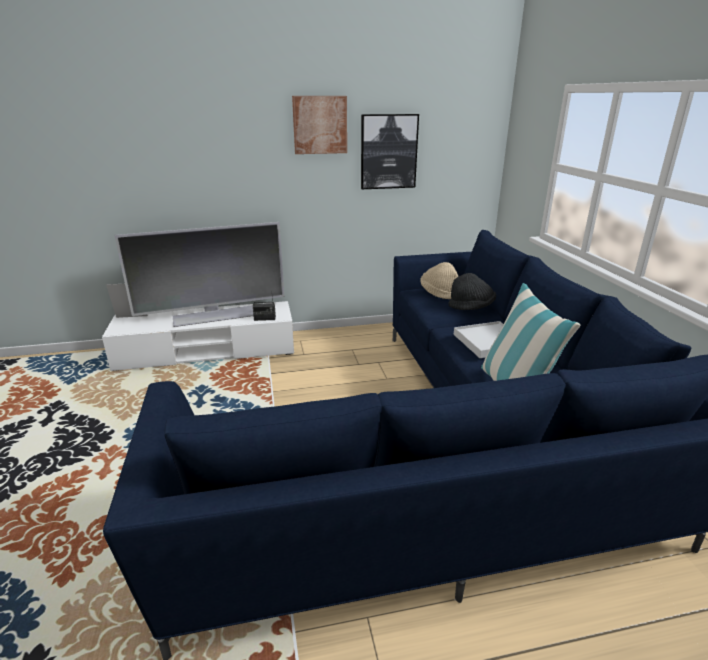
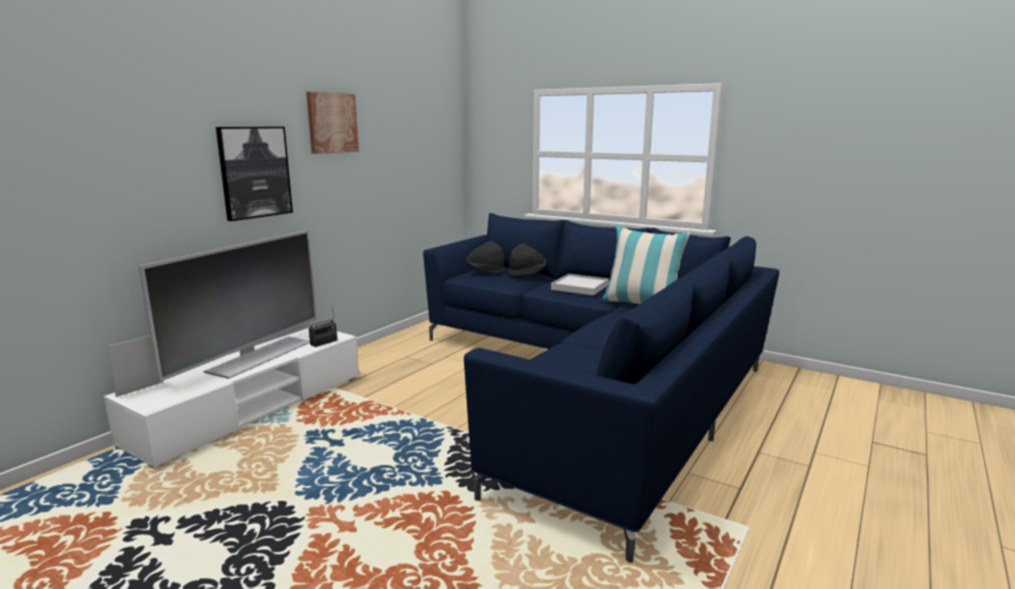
camera: 45 degrees left, 10 degrees down
picture [361,114,419,189] -> picture moved to [216,127,293,221]
beige hat [421,262,458,300] -> black hat [466,241,506,275]

